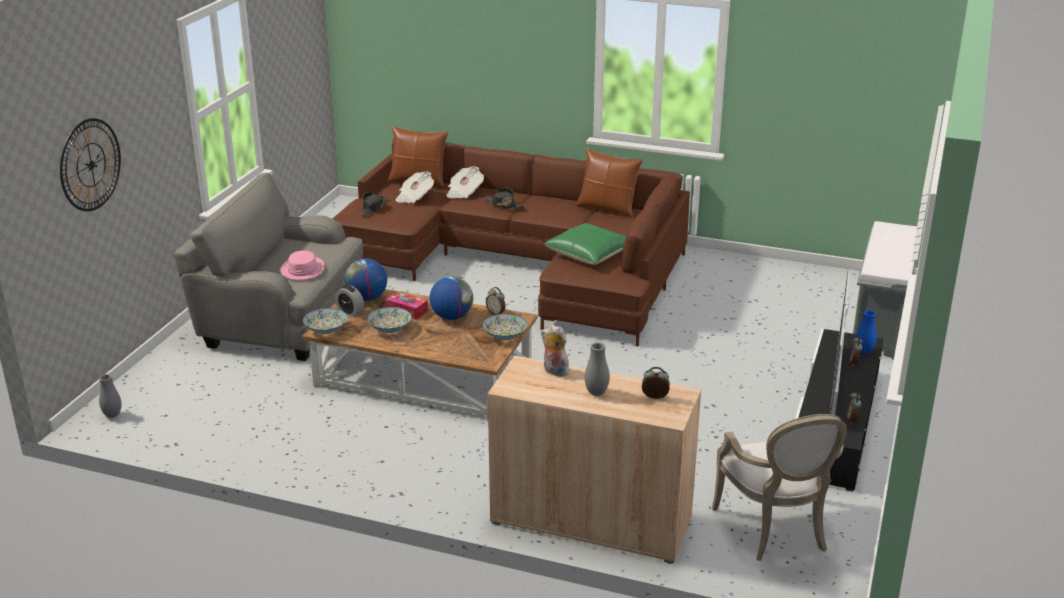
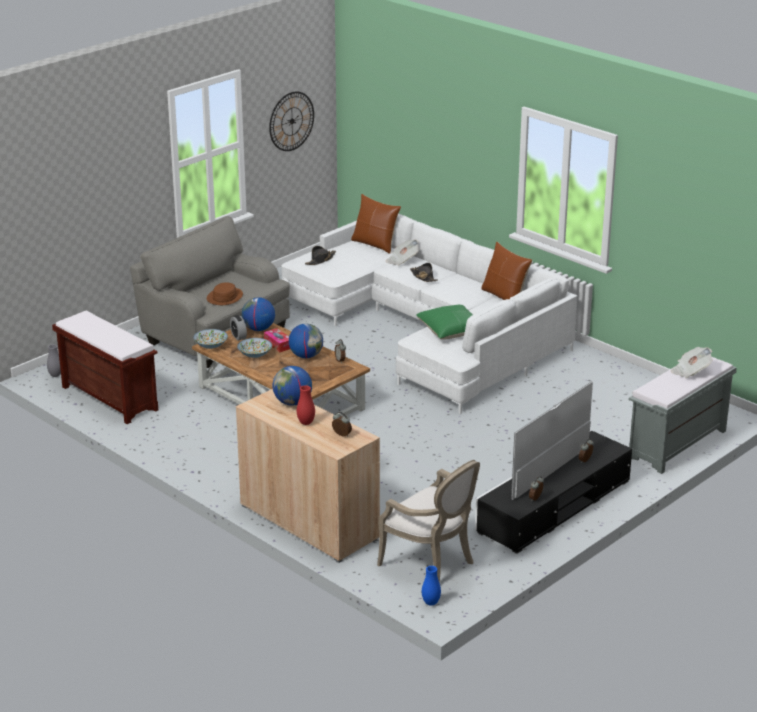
camera: 25 degrees right, 0 degrees up
wall clock [60,118,121,211] -> wall clock moved to [269,92,314,151]
pink hat [281,250,325,280] -> brown hat [207,282,243,305]
brown sofa [333,137,690,346] -> white sofa [281,214,577,414]
newspaper [395,171,434,204] -> newspaper moved to [671,347,712,378]
bowl [483,314,527,340] -> none
plush toy [541,325,569,377] -> globe [272,366,312,406]
grey vase [584,343,610,396] -> red vase [297,385,315,425]
armchair [712,414,847,561] -> armchair turned 60 degrees counterclockwise [377,460,480,583]
blue vase [856,310,877,354] -> blue vase moved to [422,566,441,606]
none -> brown bench [52,311,158,424]

